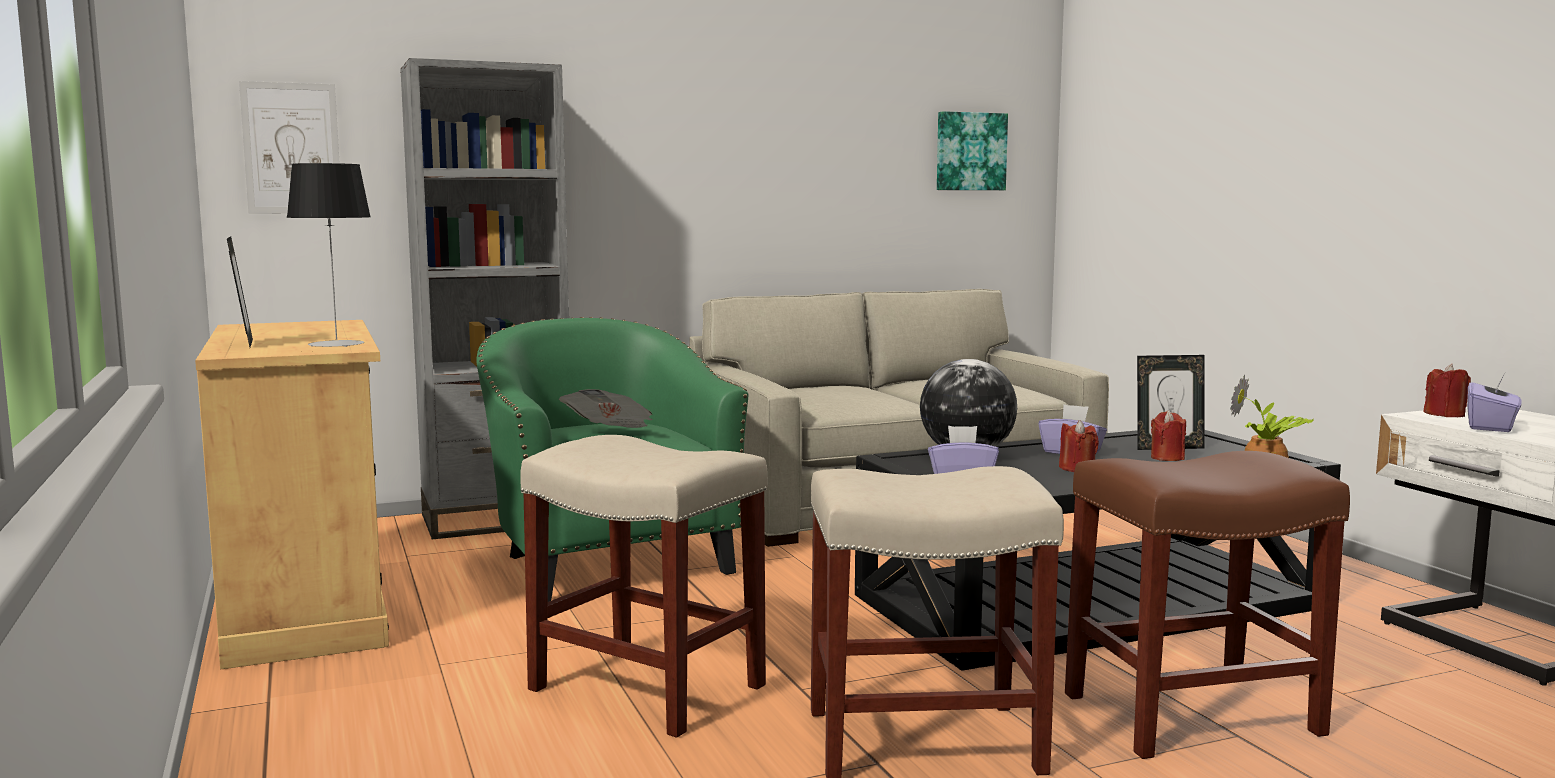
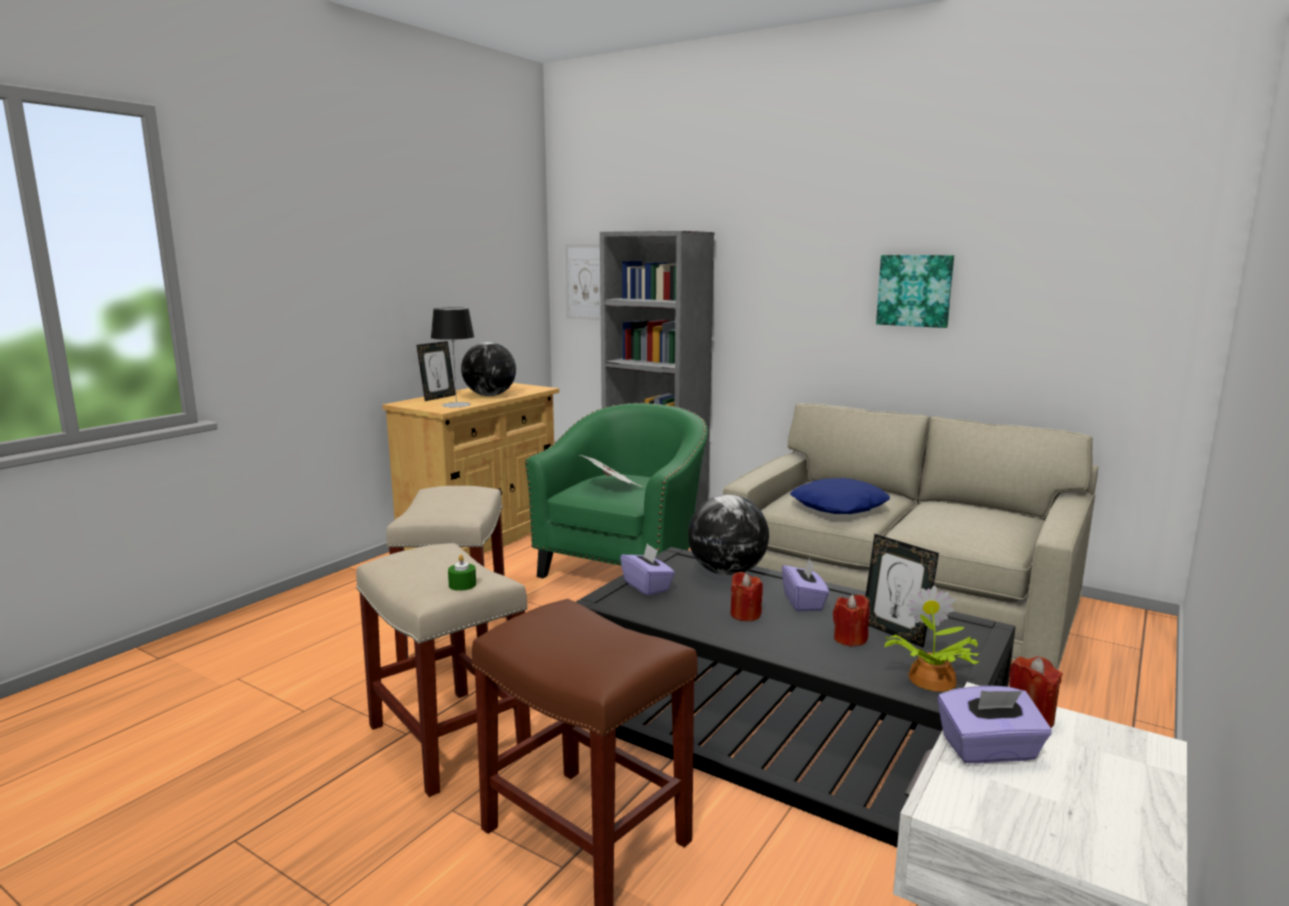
camera: 55 degrees right, 5 degrees up
picture [937,111,1008,190] -> picture moved to [876,255,954,328]
none -> green candle [448,555,476,591]
none -> globe [461,342,516,396]
none -> blue pillow [790,478,890,514]

